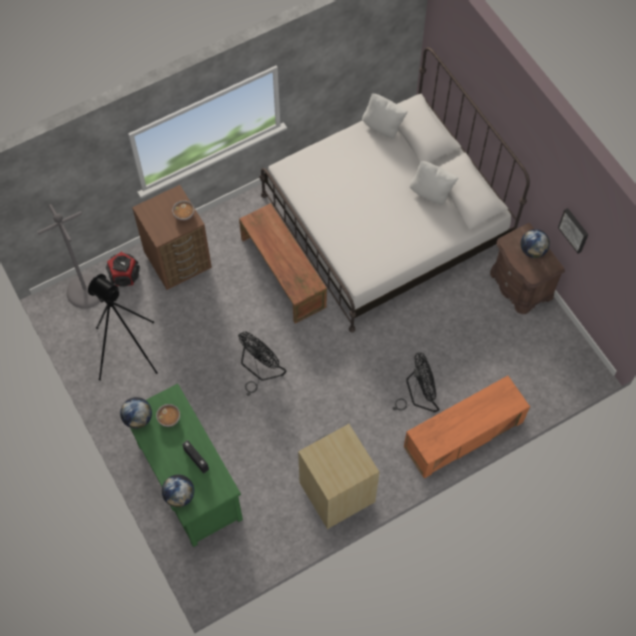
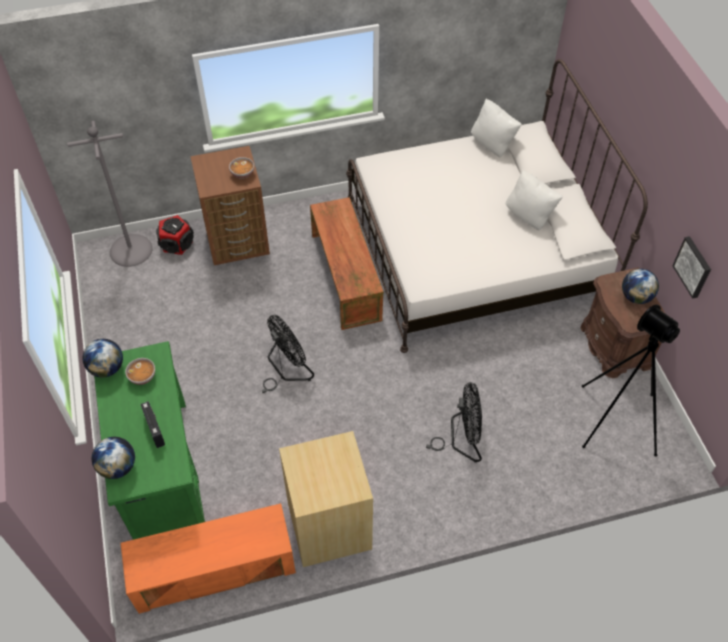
camera: 15 degrees right, 10 degrees down
black floor lamp [88,274,158,381] -> black floor lamp moved to [582,305,680,457]
orange bench [404,376,530,479] -> orange bench moved to [121,503,296,614]

